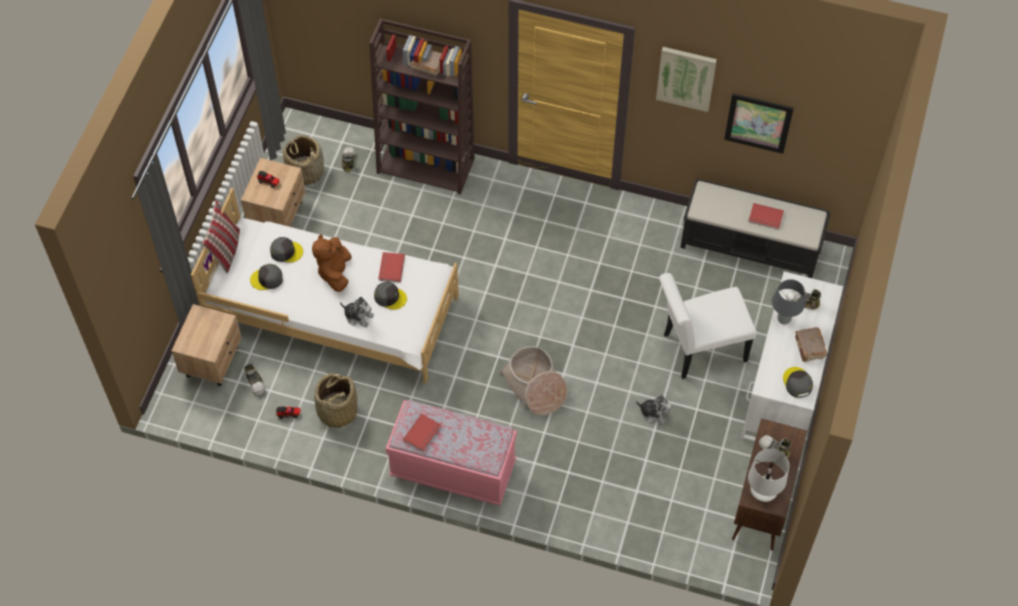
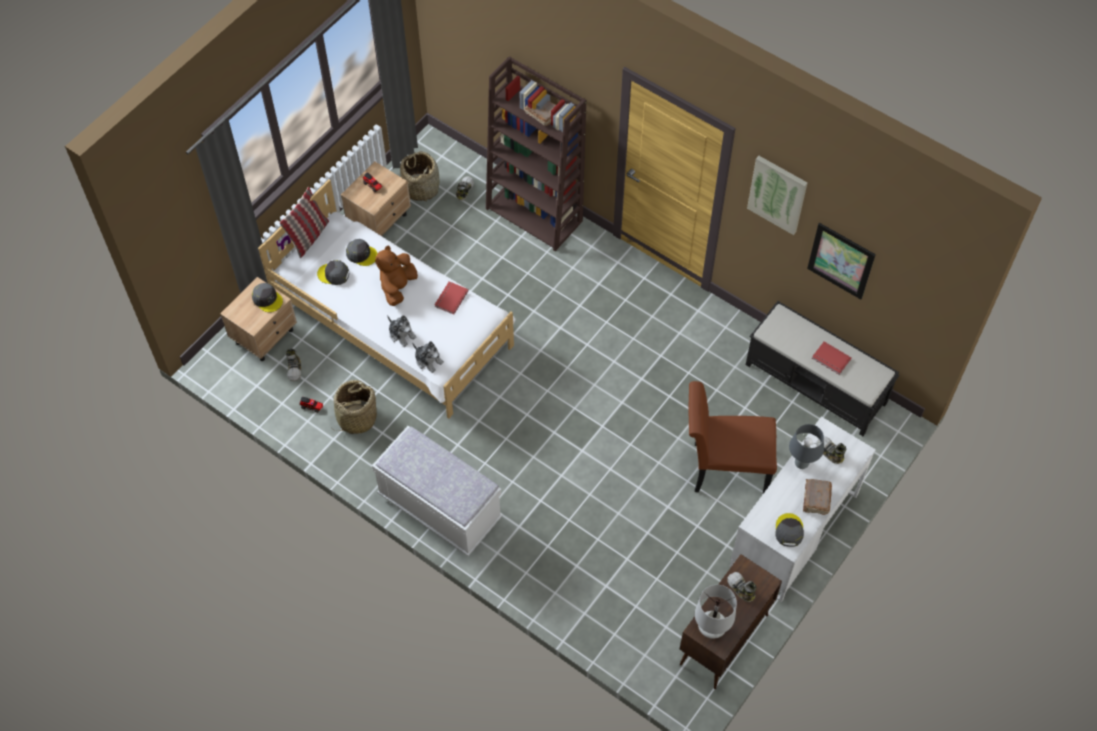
camera: 20 degrees right, 0 degrees up
grey cap [374,281,407,310] -> grey cap moved to [252,283,283,312]
pink bench [386,400,517,506] -> white bench [372,426,503,556]
red book [403,414,441,452] -> none
basket [499,346,567,416] -> none
plush toy [636,395,672,424] -> plush toy moved to [413,341,444,373]
white chair [659,273,757,379] -> brown chair [688,381,777,493]

